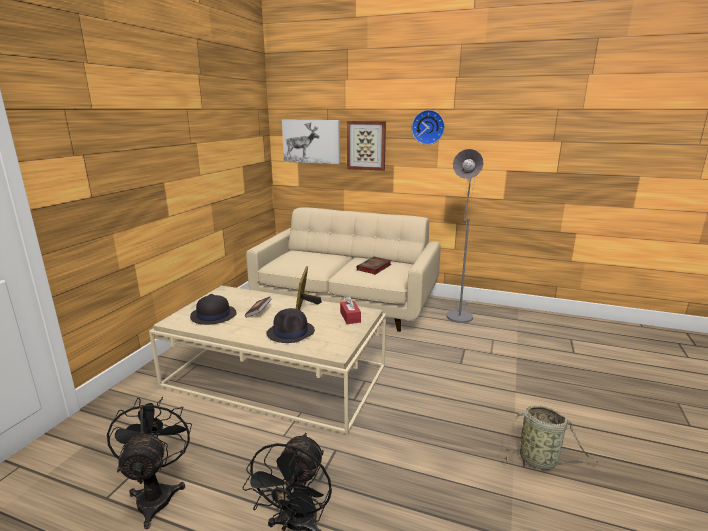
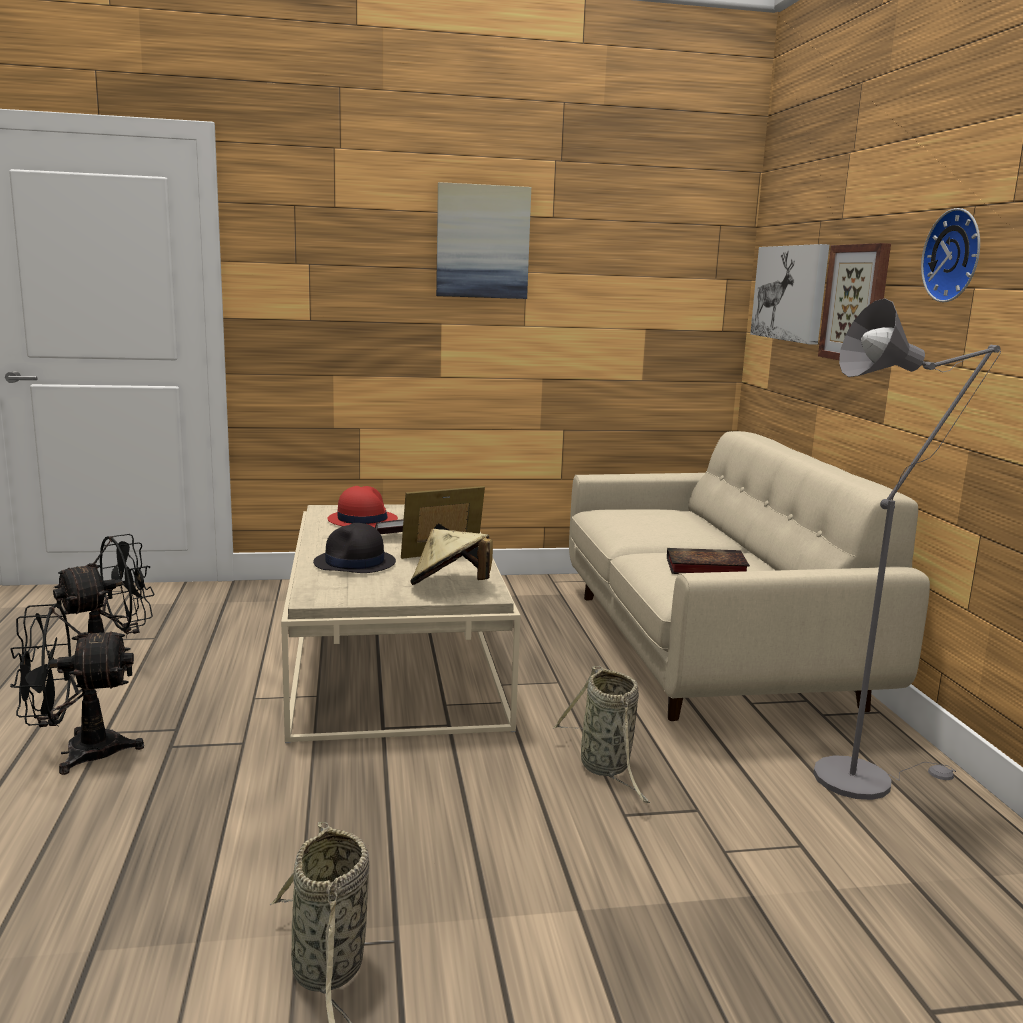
camera: 60 degrees right, 5 degrees down
black hat [190,294,237,325] -> red hat [327,486,398,528]
red tissue box [340,296,361,324] -> beige hat [411,529,493,585]
none -> picture [436,182,531,299]
none -> basket [553,666,651,803]

